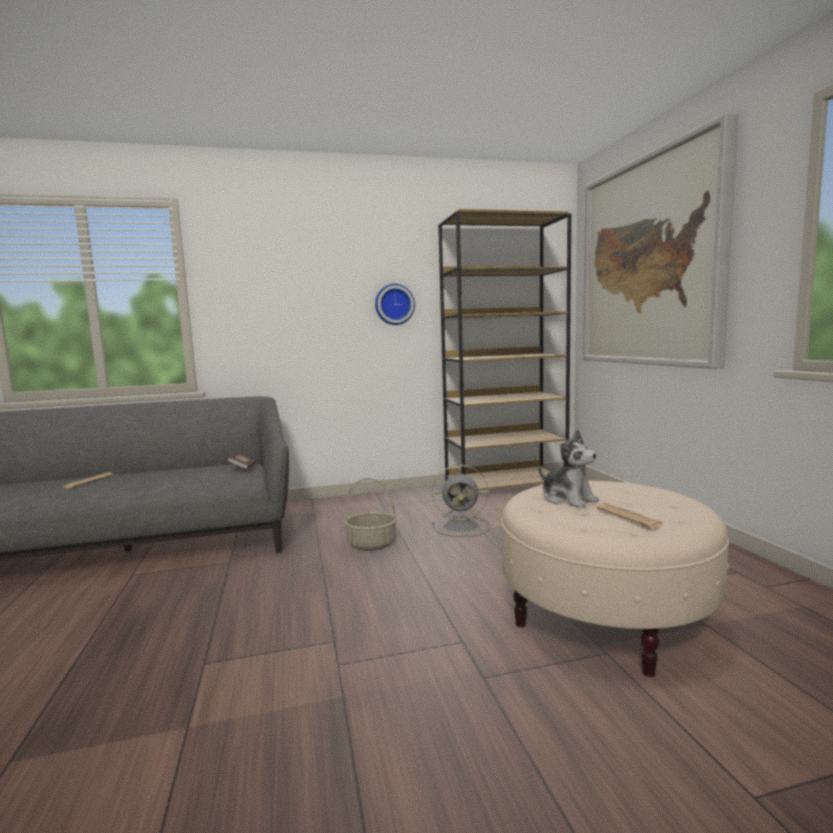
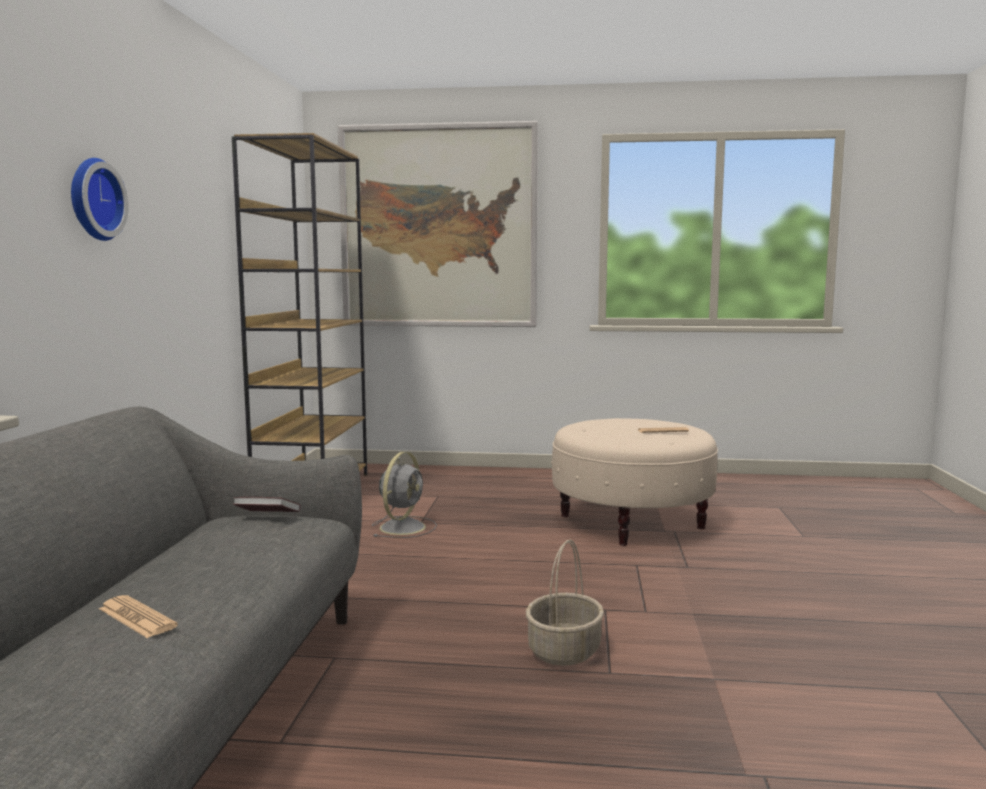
camera: 70 degrees left, 0 degrees up
basket [344,478,397,551] -> basket moved to [526,539,604,666]
wall clock [375,284,415,325] -> wall clock moved to [71,158,128,241]
plush toy [538,430,599,508] -> none

